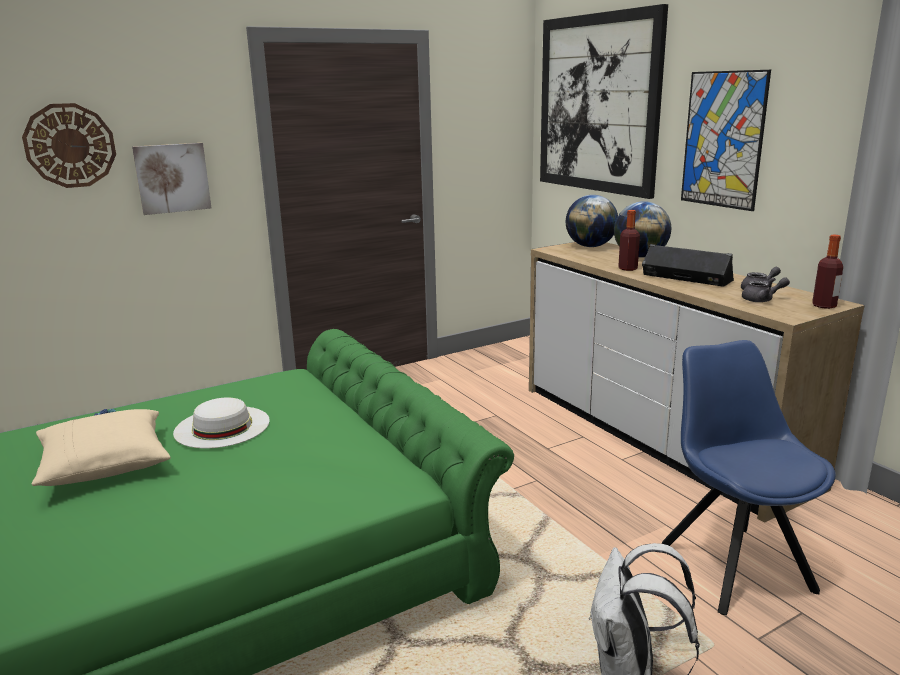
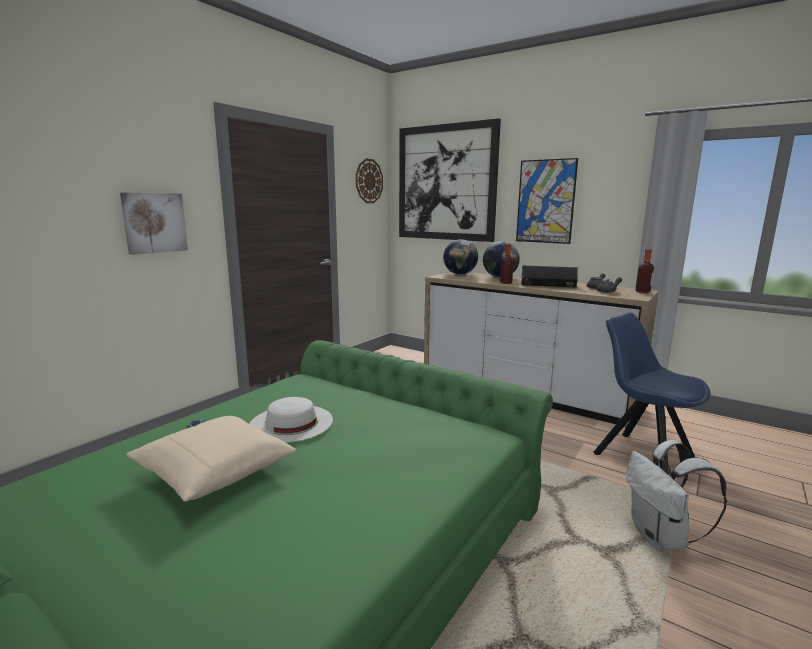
camera: 25 degrees left, 5 degrees down
wall clock [22,103,116,188] -> wall clock moved to [356,158,383,203]

